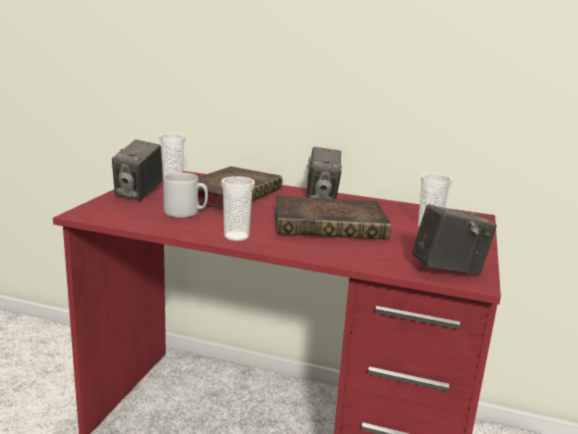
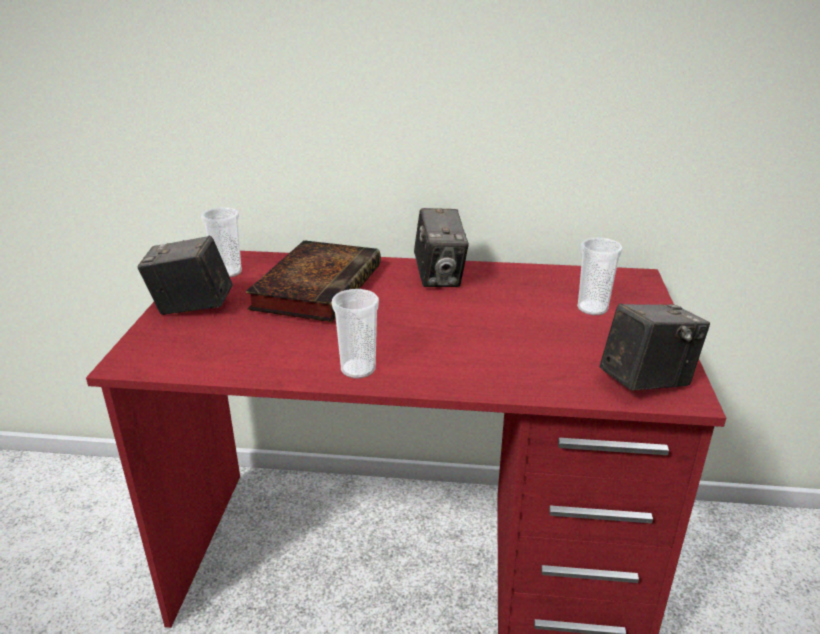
camera: 10 degrees left, 10 degrees up
camera [112,139,163,201] -> camera turned 90 degrees clockwise [138,236,232,315]
grey mug [163,172,208,218] -> none
book [275,196,391,240] -> none

